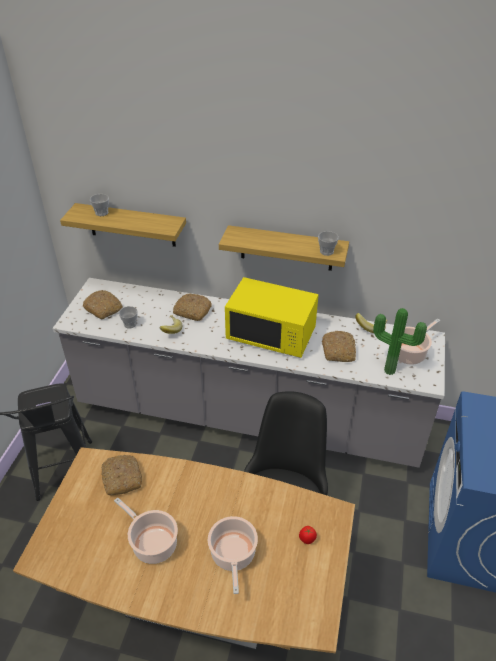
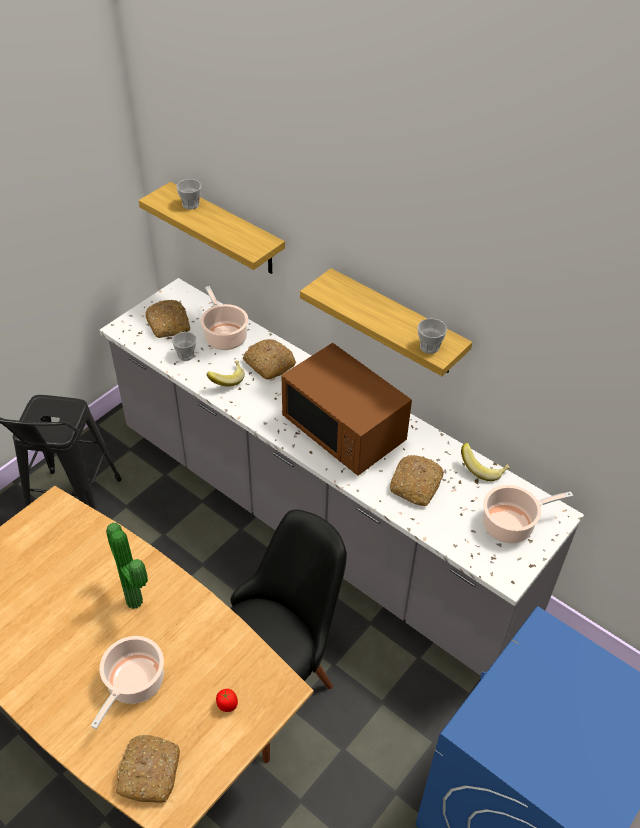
camera: 25 degrees right, 5 degrees up
bread [101,455,142,495] -> bread moved to [116,735,180,803]
cooking pot [114,497,178,564] -> cooking pot moved to [201,286,248,350]
yellow microwave [225,277,319,358] -> brown microwave [281,343,412,476]
potted plant [373,308,427,375] -> potted plant moved to [106,523,148,609]

